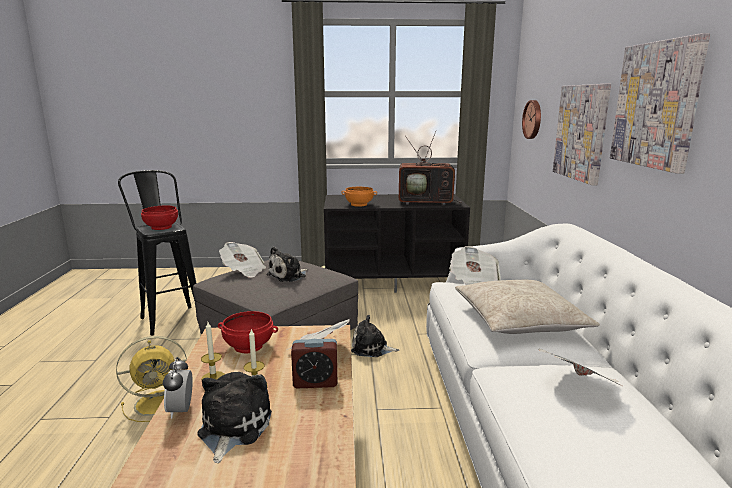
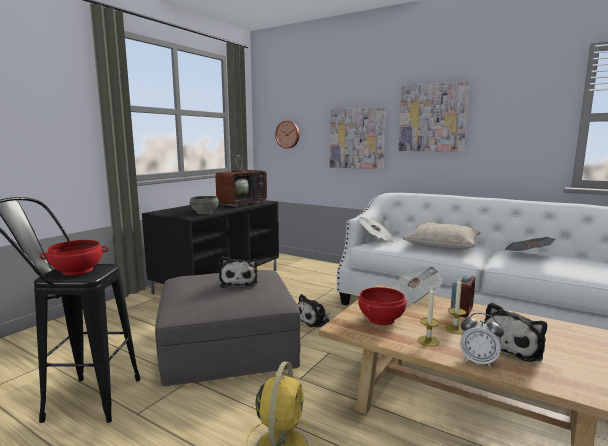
camera: 55 degrees left, 5 degrees down
plush toy [197,372,272,463] -> plush toy turned 90 degrees counterclockwise [484,302,547,362]
newspaper [219,242,266,278] -> none
orange bowl [341,187,377,207] -> grey bowl [189,196,219,214]

